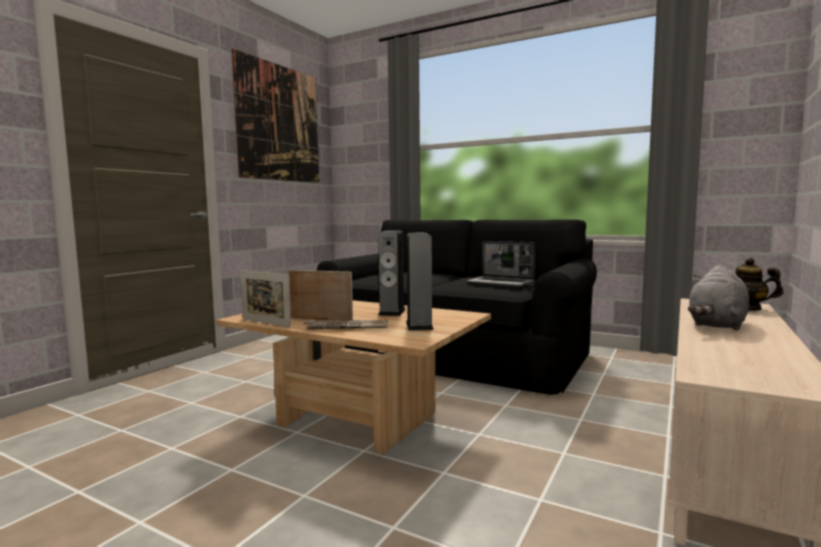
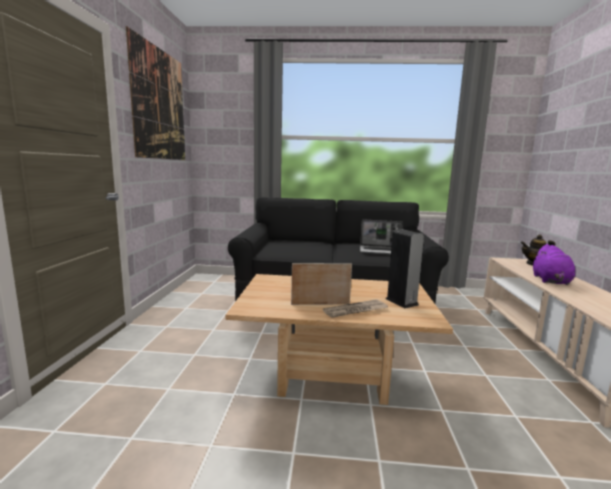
camera: 25 degrees left, 5 degrees up
picture frame [241,270,291,327] -> none
speaker [378,230,406,316] -> none
grey plush toy [688,265,750,331] -> purple plush toy [533,244,575,285]

